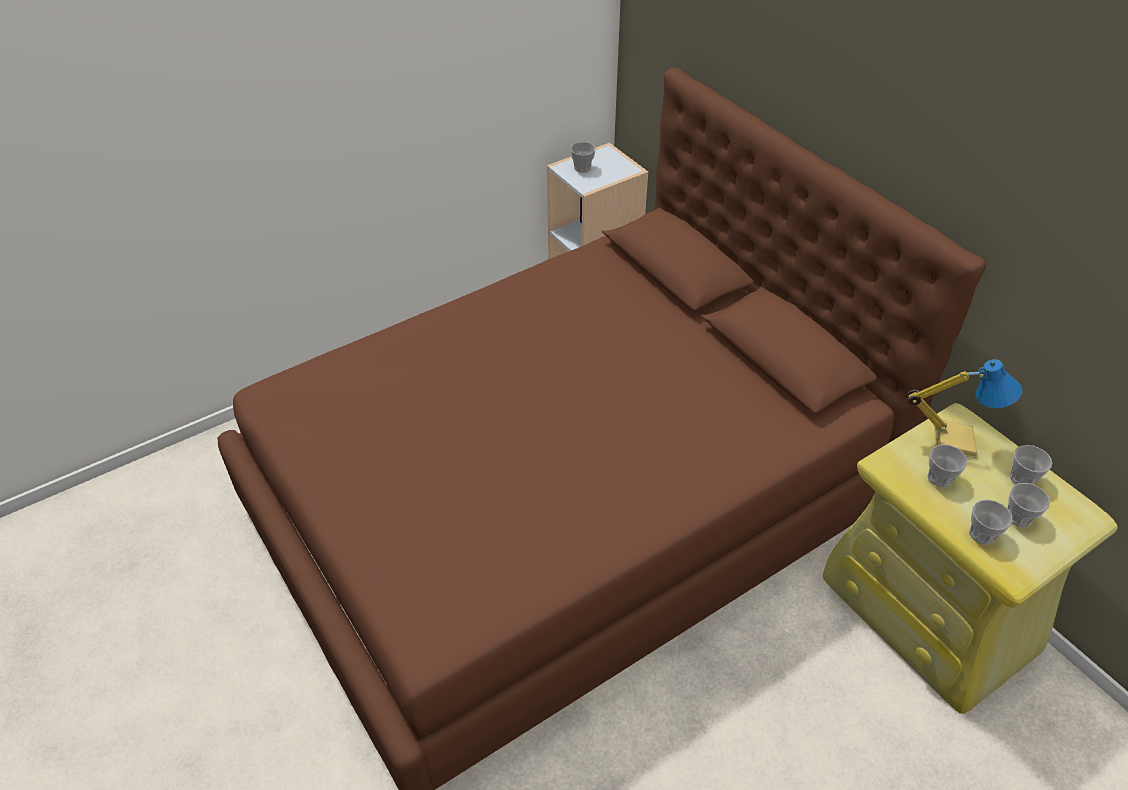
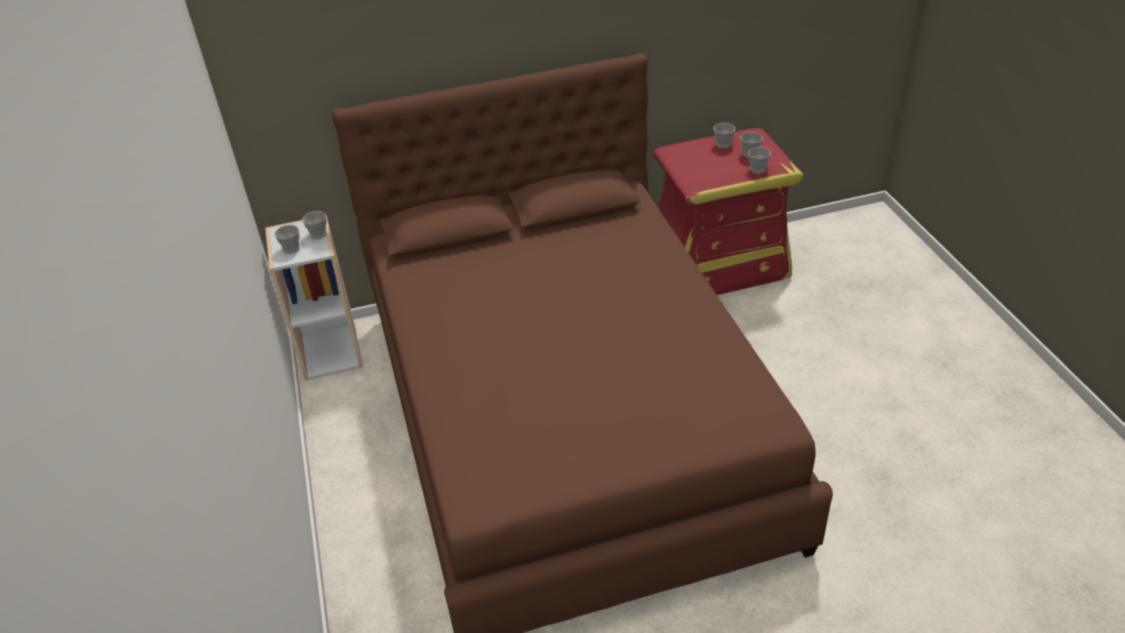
camera: 70 degrees left, 5 degrees down
yellow nightstand [823,403,1118,714] -> red nightstand [653,128,803,295]
table lamp [907,359,1022,458] -> none
cup [927,444,968,487] -> cup moved to [302,211,327,239]

